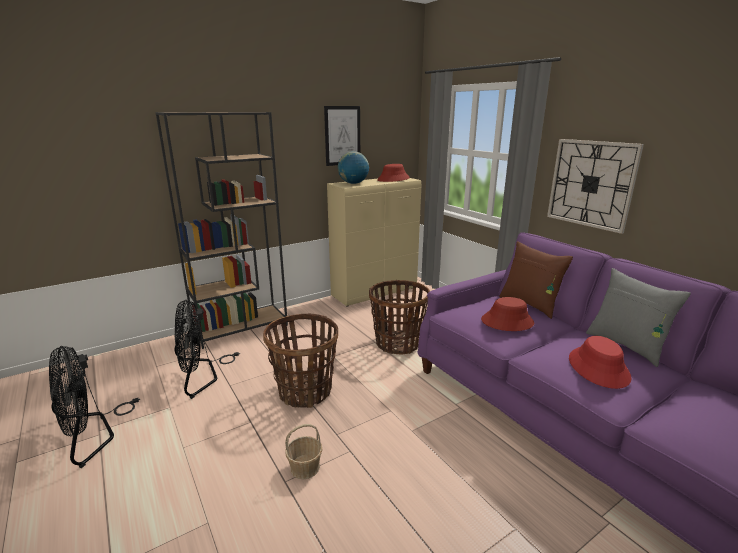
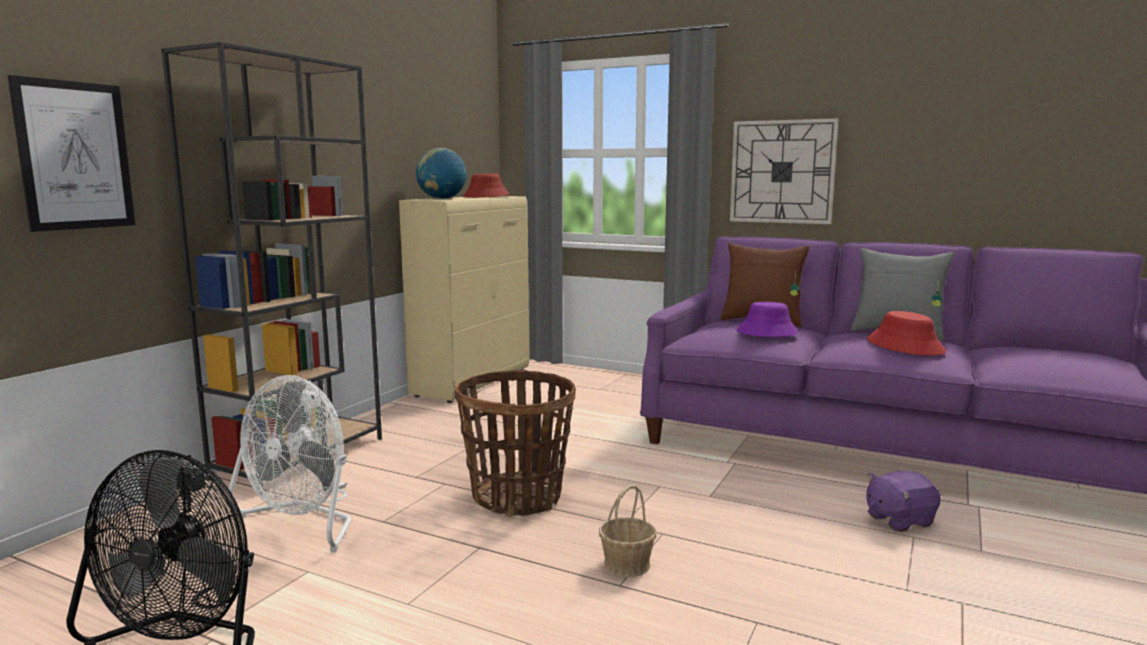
camera: 30 degrees left, 10 degrees down
black fan [174,300,240,399] -> white fan [227,375,351,552]
picture [324,106,360,166] -> picture moved to [7,75,135,232]
basket [369,280,430,354] -> none
red hat [481,297,534,331] -> purple hat [736,302,799,337]
none -> purple plush toy [866,471,941,532]

